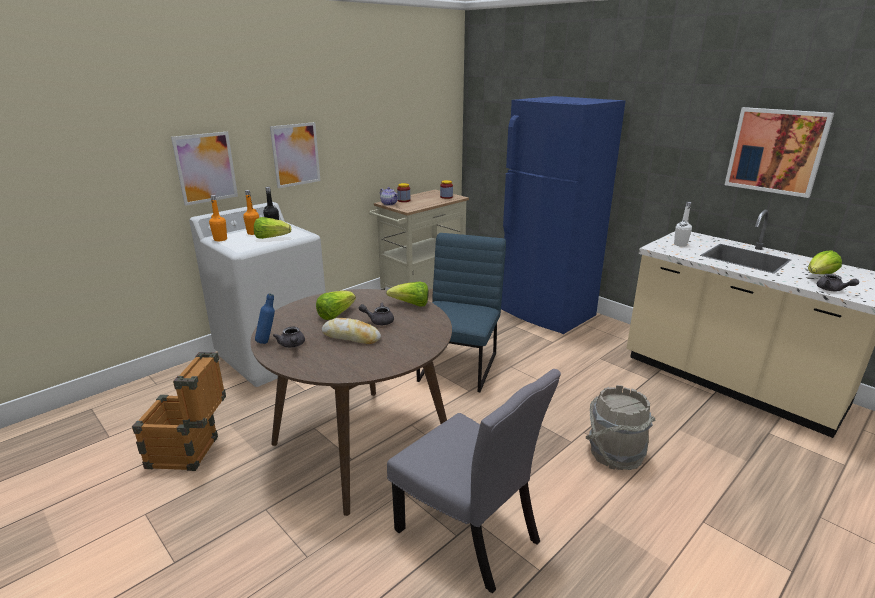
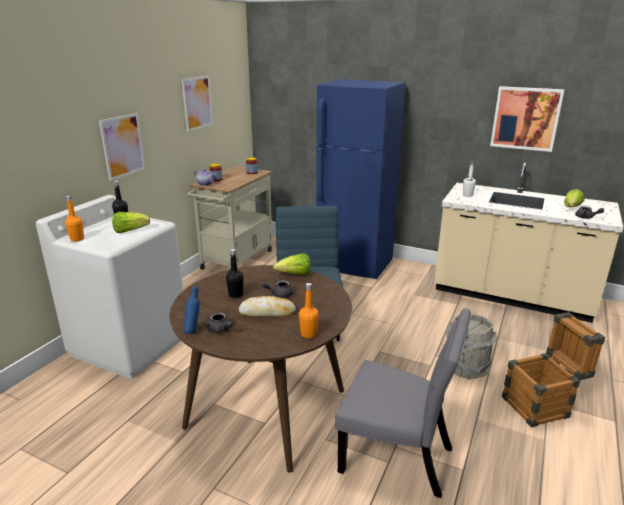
camera: 20 degrees left, 0 degrees up
crate [132,352,226,471] -> crate moved to [502,312,605,427]
picture [171,132,238,206] -> picture moved to [182,76,213,132]
orange bottle [243,190,259,235] -> orange bottle moved to [299,283,319,338]
lettuce [316,291,356,320] -> black bottle [226,249,243,298]

